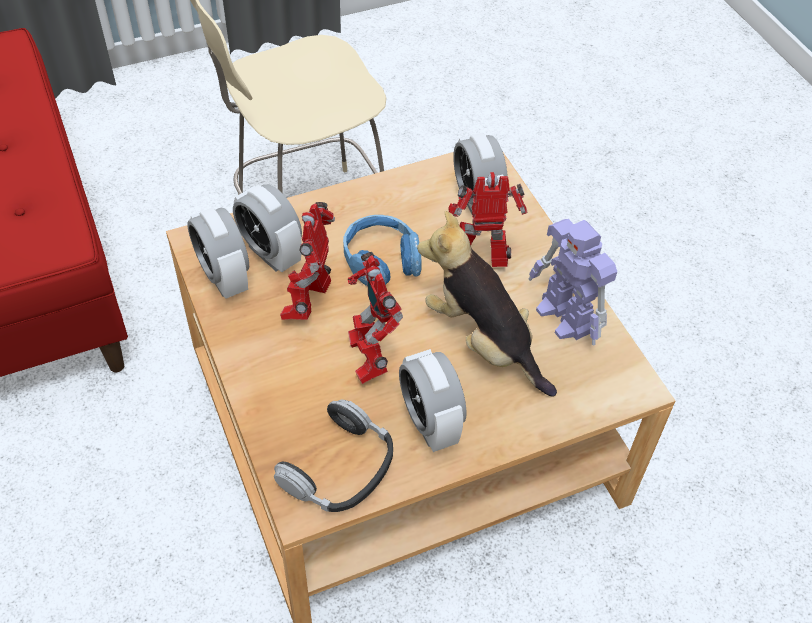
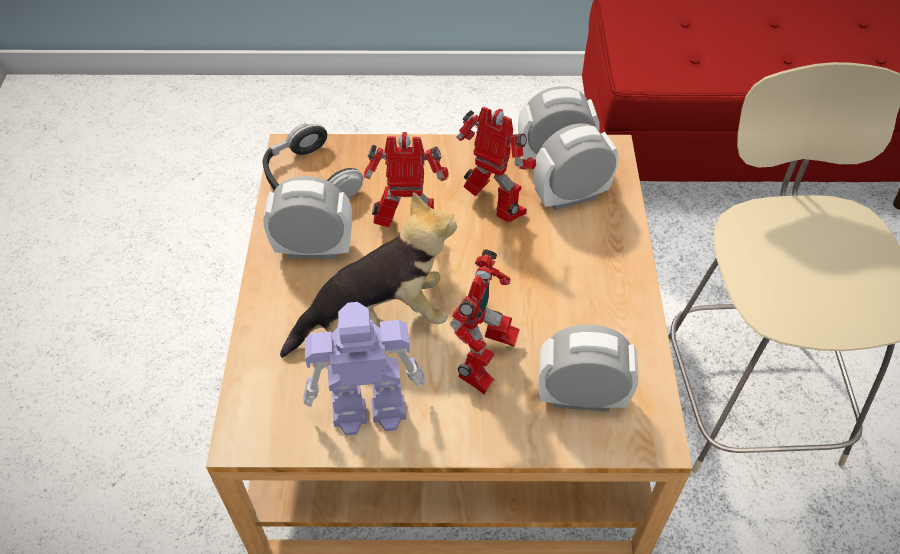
camera: 115 degrees right, 0 degrees up
blue headphones [343,215,421,286] -> none

